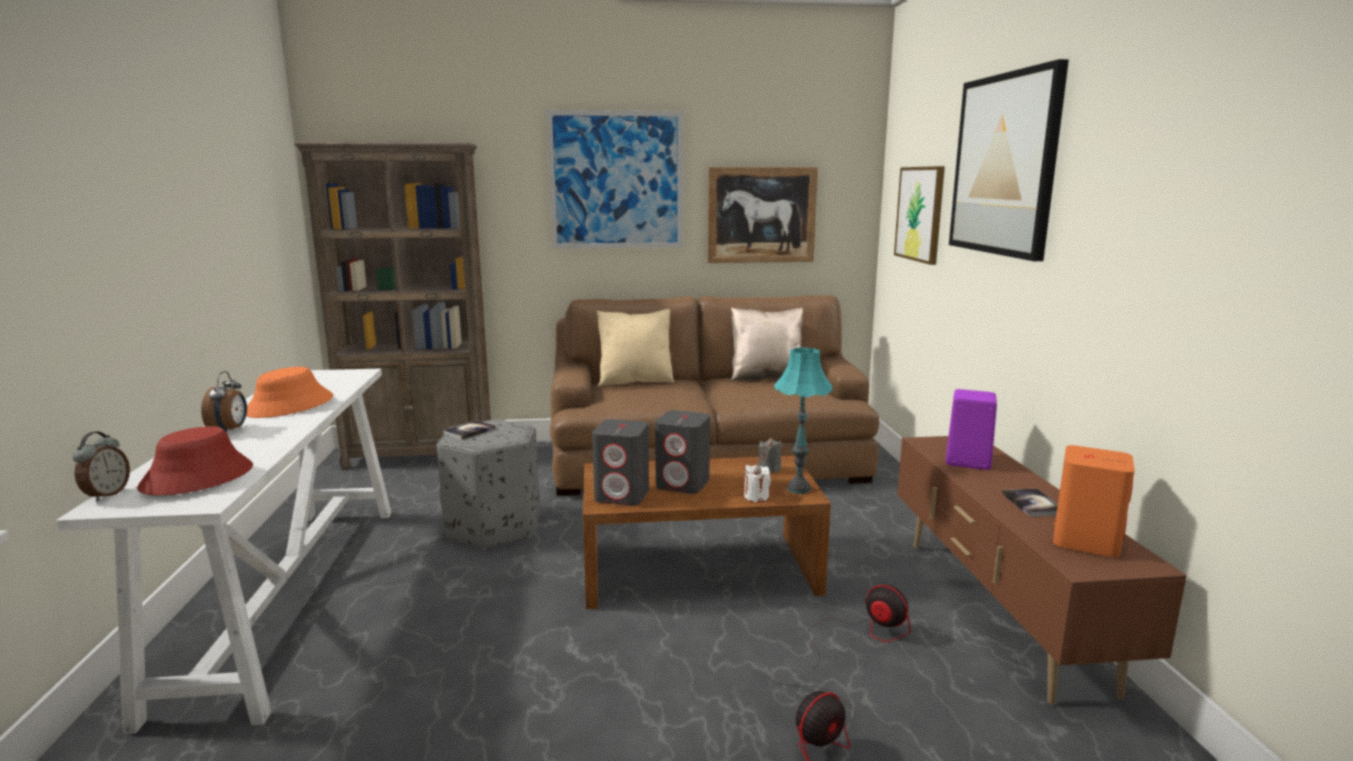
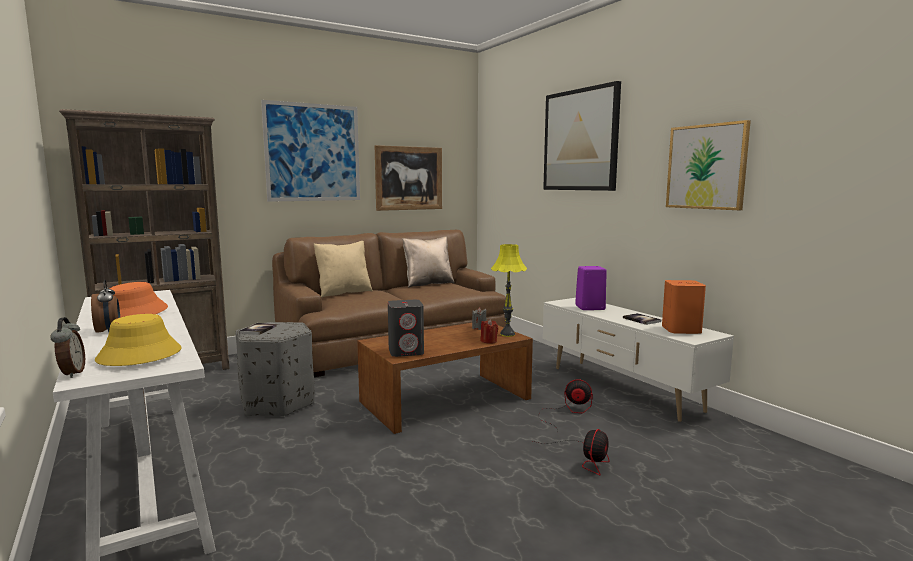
camera: 25 degrees left, 5 degrees down
red hat [137,426,253,495] -> yellow hat [95,314,182,366]
grey speaker [655,410,710,494] -> none
white candle [744,464,771,502] -> red candle [481,319,498,344]
turquoise table lamp [774,347,832,494] -> yellow table lamp [491,244,527,337]
picture [894,166,945,265] -> picture moved to [666,120,751,210]
brown tv stand [897,436,1187,705] -> white tv stand [543,298,734,422]

